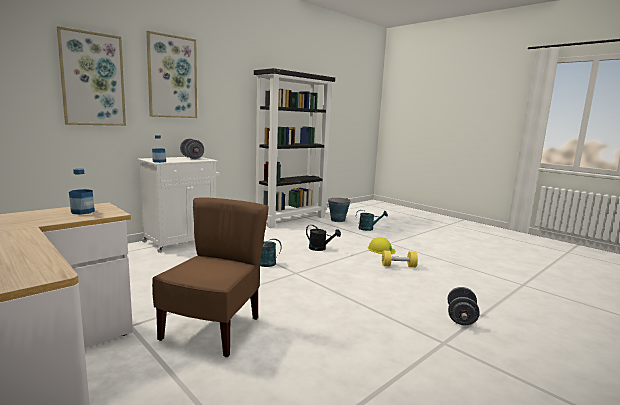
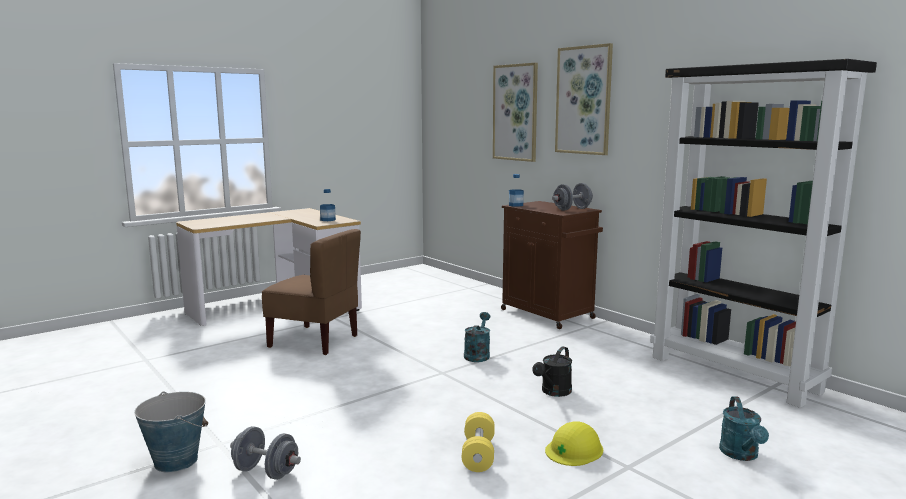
camera: 95 degrees right, 0 degrees up
white cabinet [137,157,220,253] -> brown cabinet [501,201,603,329]
bucket [327,198,351,222] -> bucket moved to [134,392,208,473]

